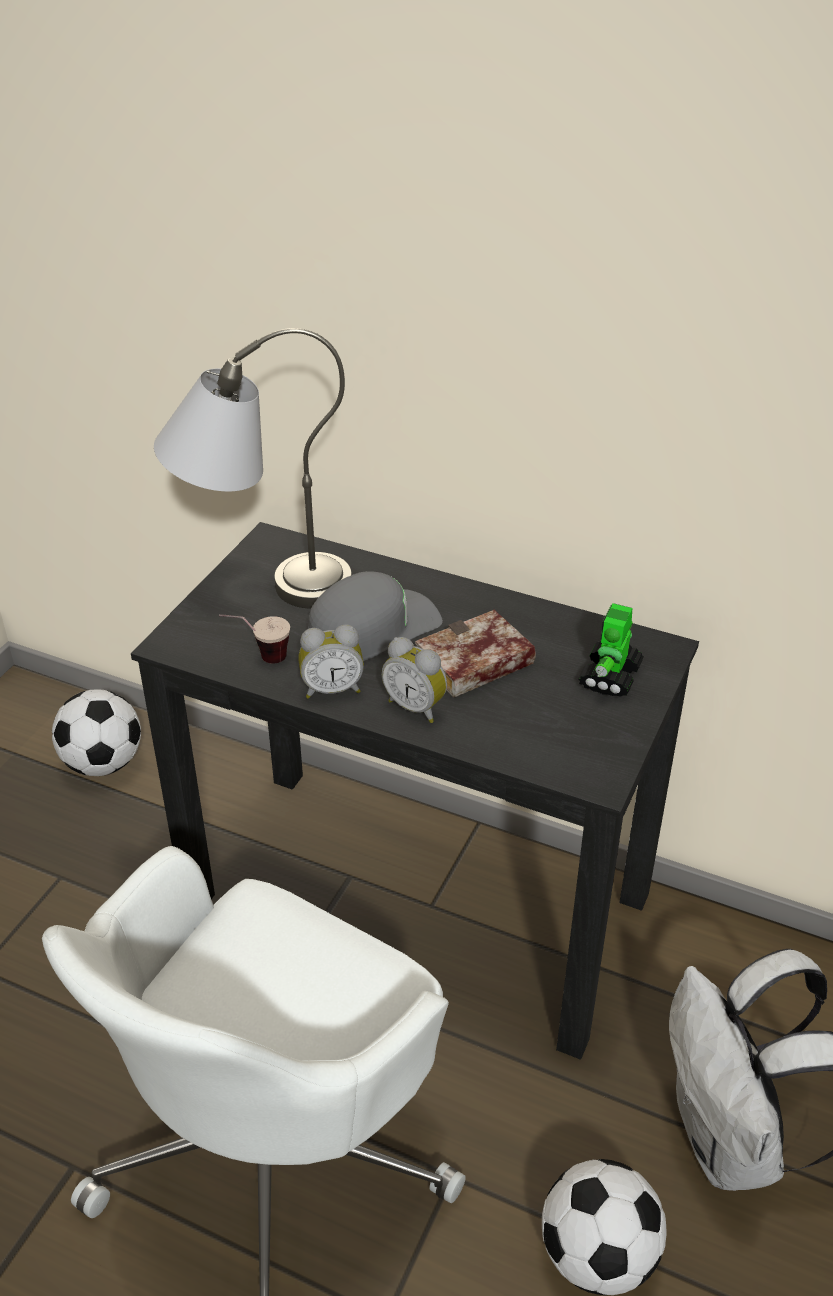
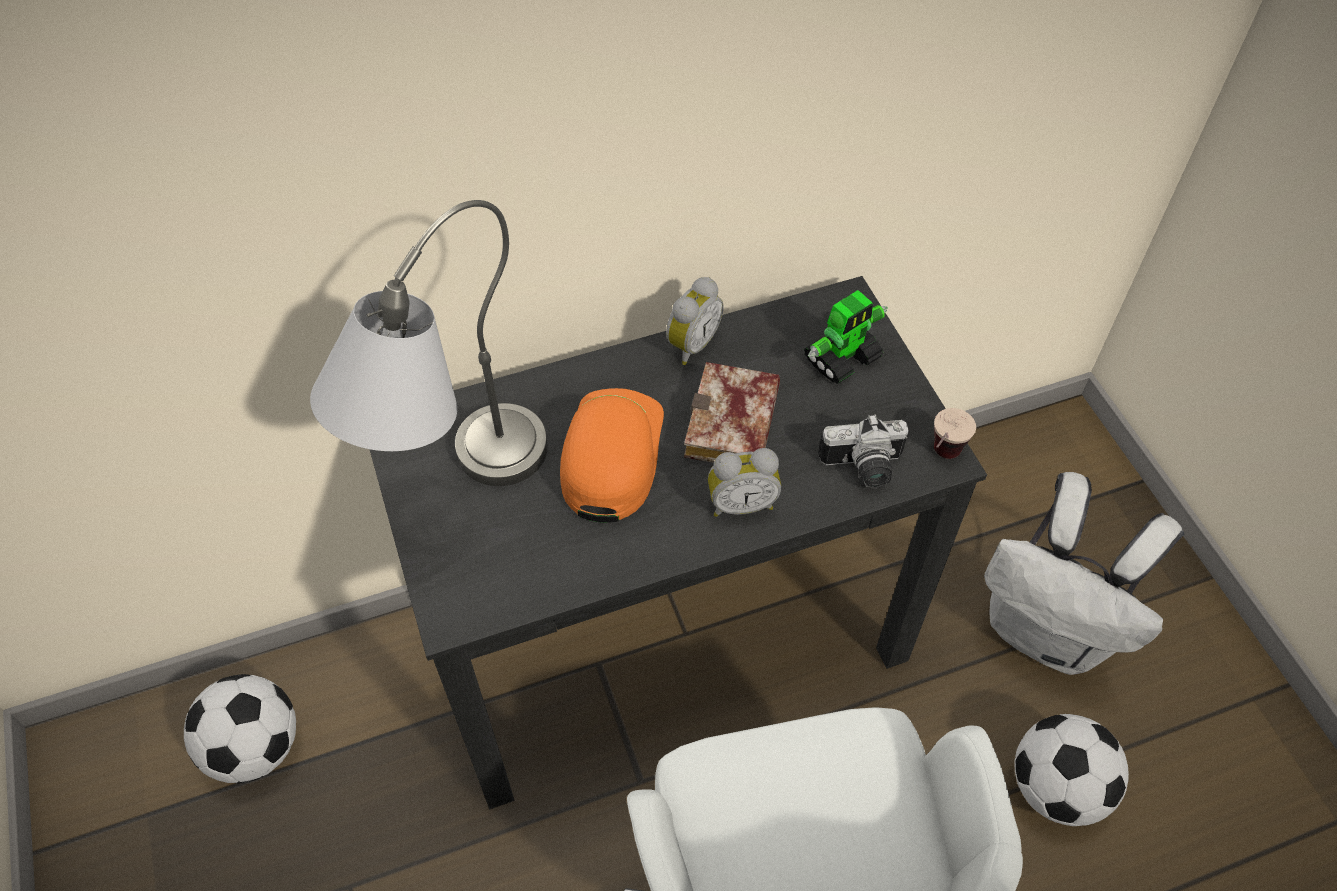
camera: 45 degrees left, 15 degrees up
cup [219,614,290,664] -> cup moved to [934,408,976,459]
alarm clock [298,624,364,699] -> alarm clock moved to [666,277,724,365]
grey cap [308,571,443,661] -> orange cap [560,388,664,523]
toy robot [578,603,644,697] -> toy robot turned 105 degrees counterclockwise [804,290,888,384]
none -> camera [818,414,909,488]

